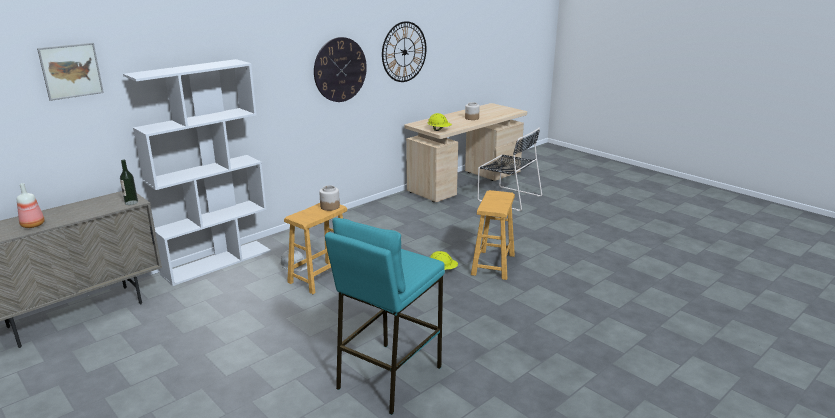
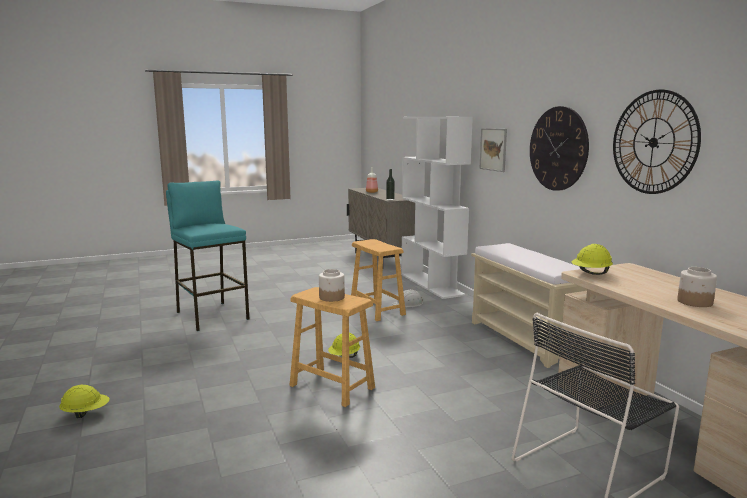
camera: 110 degrees right, 10 degrees down
picture [37,43,104,101] -> picture moved to [479,128,507,172]
jar [319,185,340,211] -> jar moved to [319,269,345,302]
none -> yellow hard hat [59,385,110,418]
none -> beige bench [471,243,587,368]

